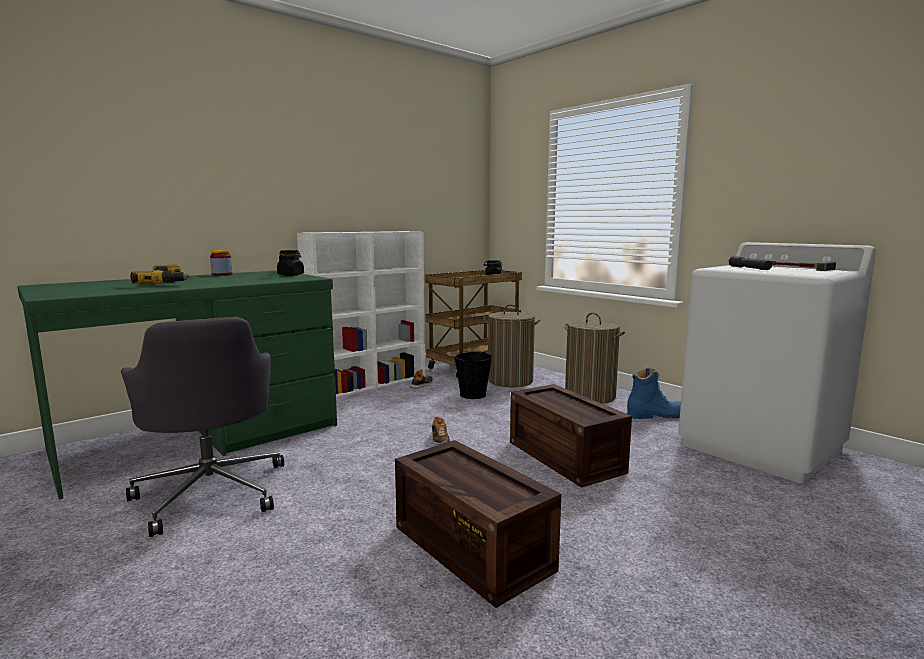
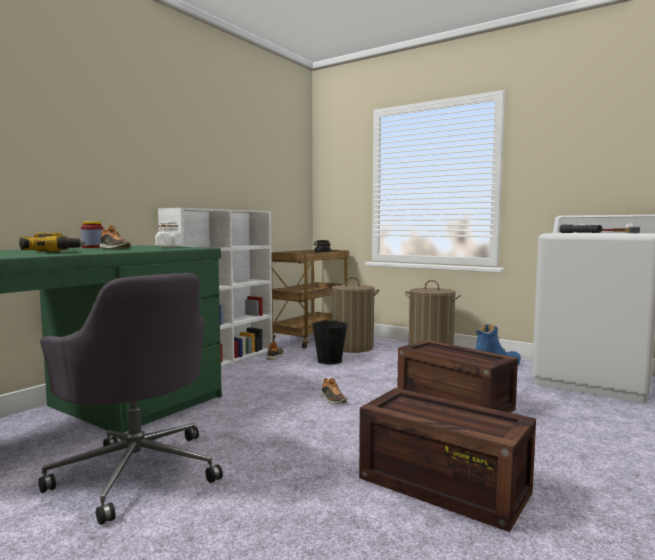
camera: 15 degrees left, 5 degrees down
black jar [277,250,304,276] -> white jar [155,222,182,247]
none -> shoe [99,225,131,249]

